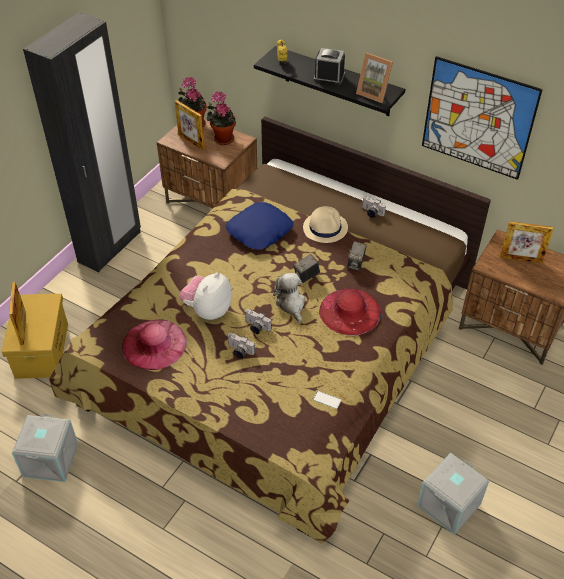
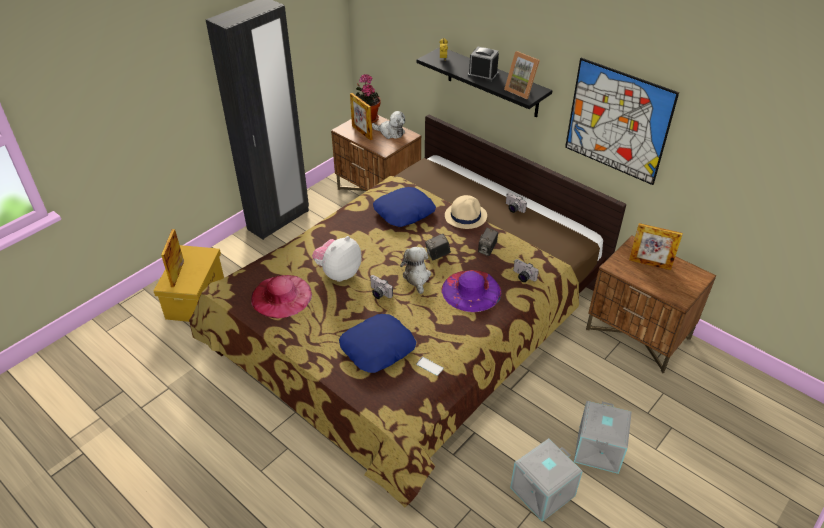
camera: 10 degrees right, 5 degrees down
grey storage box [12,414,78,482] -> grey storage box moved to [574,401,632,474]
potted plant [207,92,236,145] -> plush toy [372,111,405,139]
camera [228,333,255,358] -> camera moved to [513,259,539,282]
red hat [319,289,382,336] -> purple hat [442,270,502,312]
none -> blue pillow [339,314,416,373]

